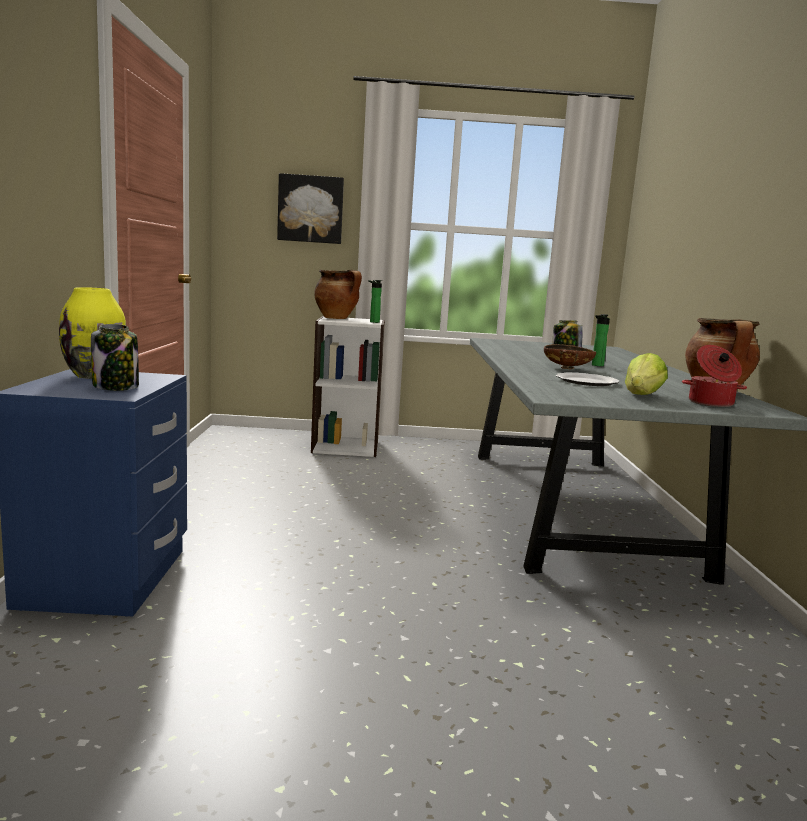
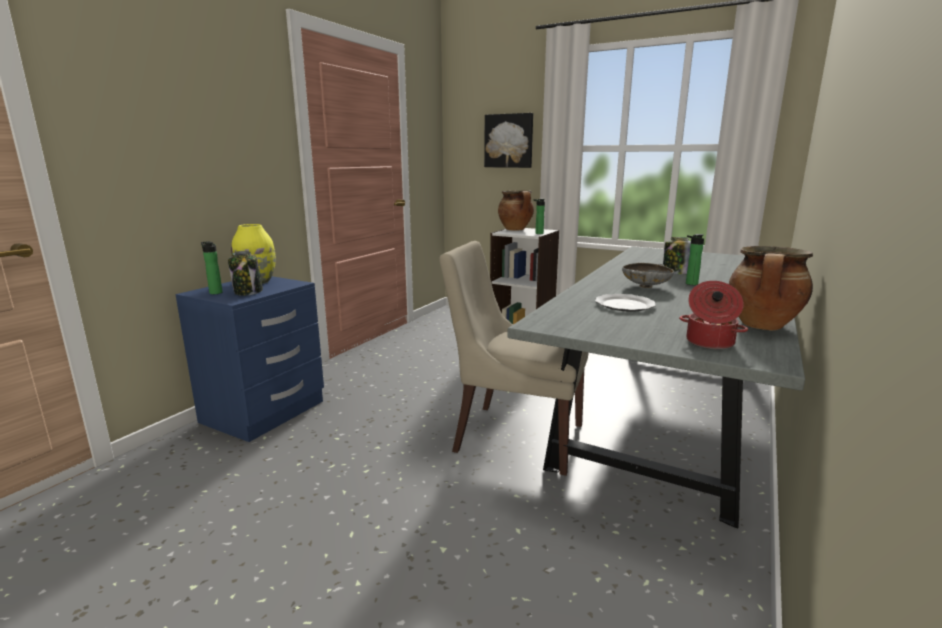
camera: 30 degrees right, 5 degrees up
brown bowl [544,344,596,369] -> grey bowl [622,263,674,288]
lettuce [625,353,668,395] -> none
none -> bottle [201,241,223,294]
none -> beige chair [439,241,589,476]

